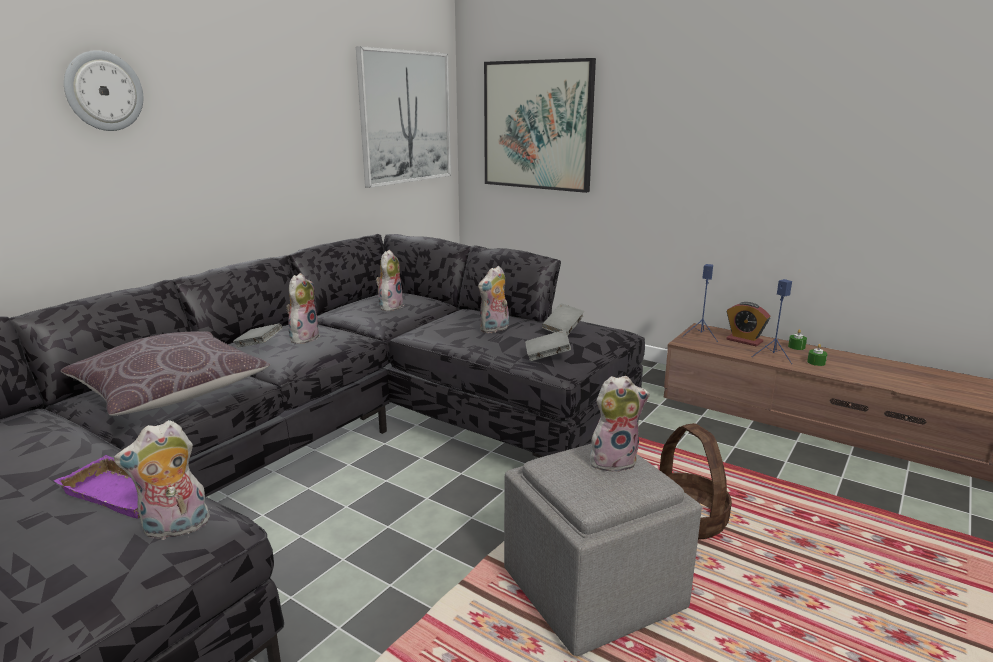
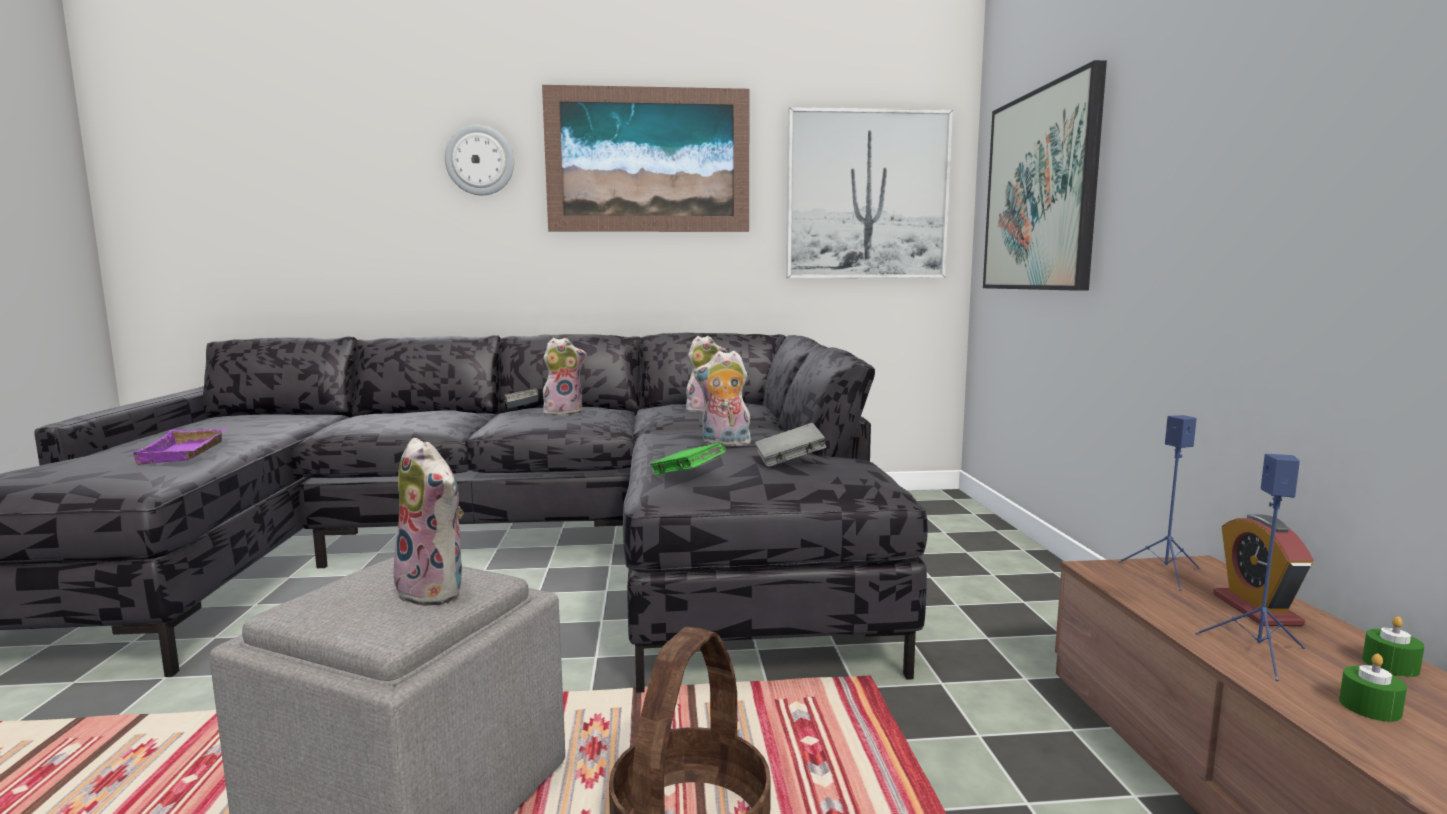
camera: 50 degrees right, 10 degrees down
brown pillow [60,331,270,416] -> none
plush toy [114,420,210,540] -> none
grey book [525,330,571,361] -> green book [650,442,726,475]
none -> picture [542,85,749,232]

